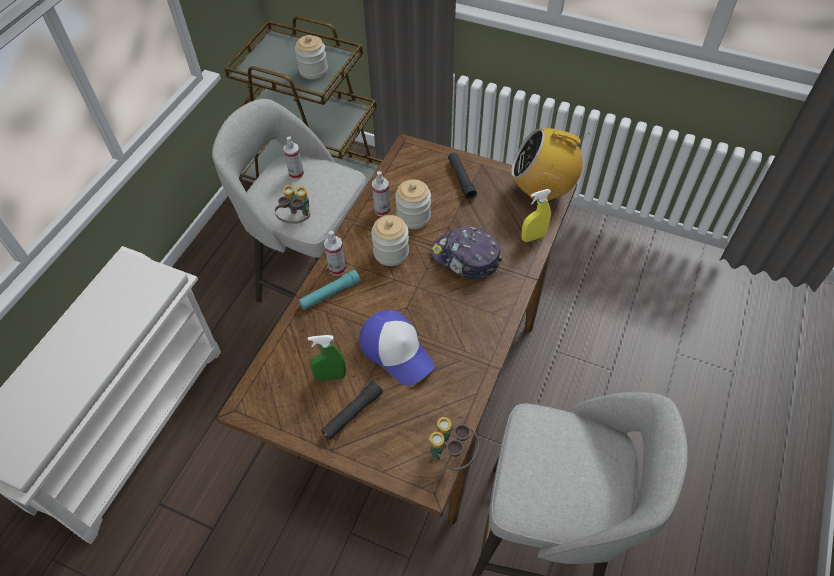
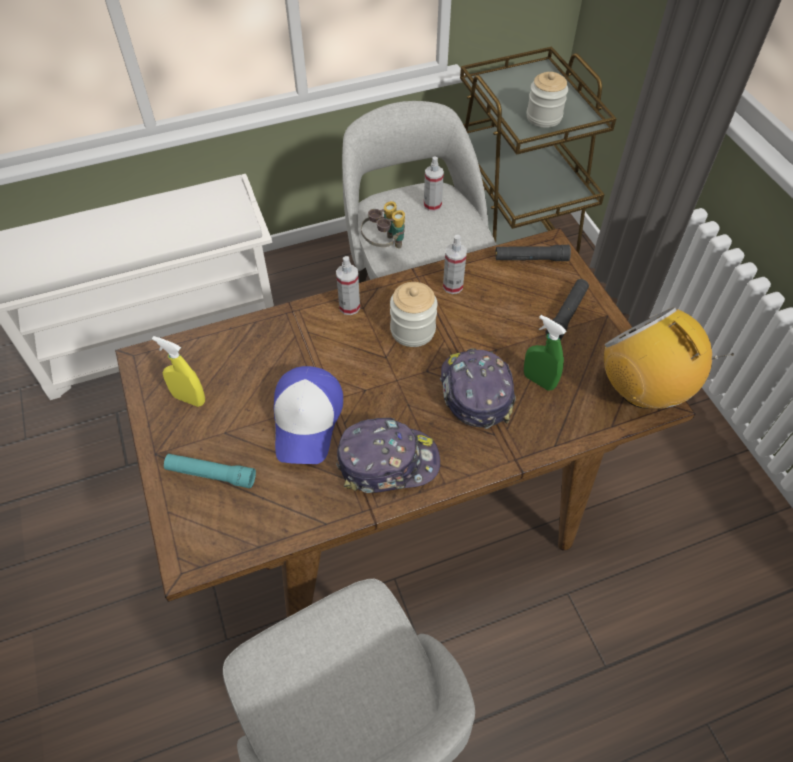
camera: 45 degrees right, 0 degrees up
turquoise flashlight [298,269,361,310] -> turquoise flashlight moved to [164,454,256,488]
green spray bottle [308,335,346,381] -> green spray bottle moved to [524,315,566,391]
black flashlight [321,381,383,440] -> black flashlight moved to [495,245,571,261]
jar [395,179,431,229] -> none
binoculars [428,417,479,471] -> none
yellow spray bottle [521,189,551,242] -> yellow spray bottle moved to [152,336,205,407]
none -> cap [336,418,440,493]

